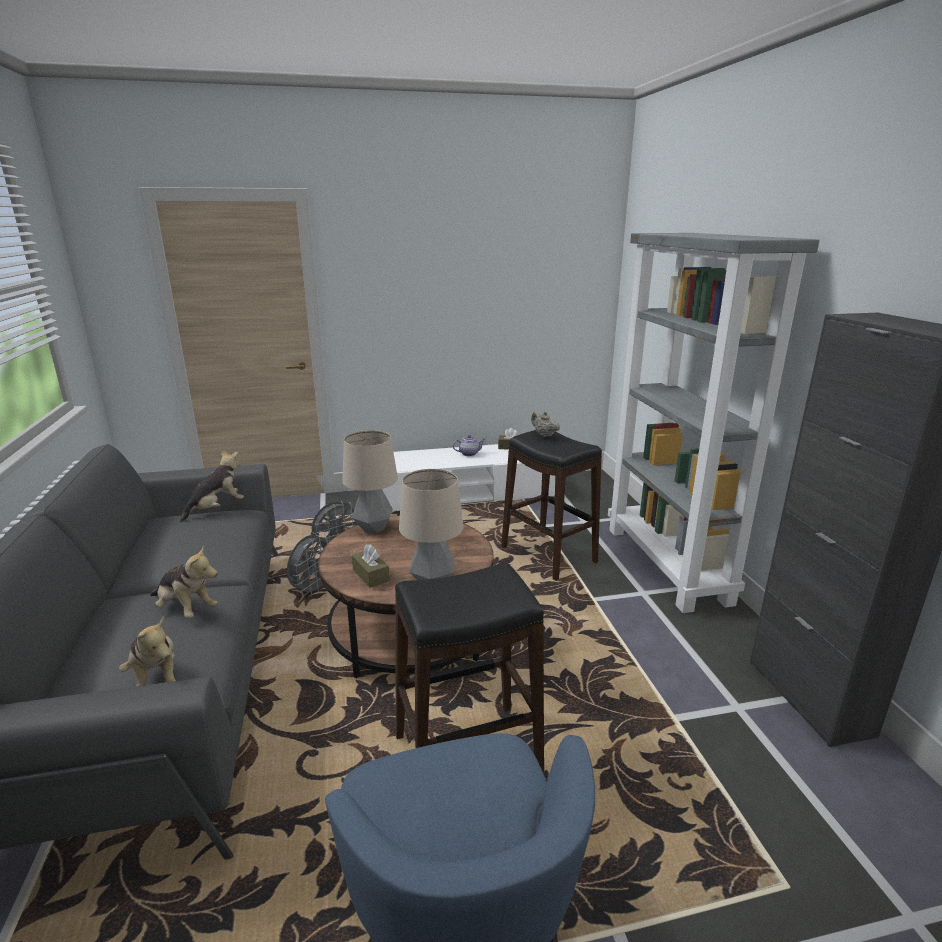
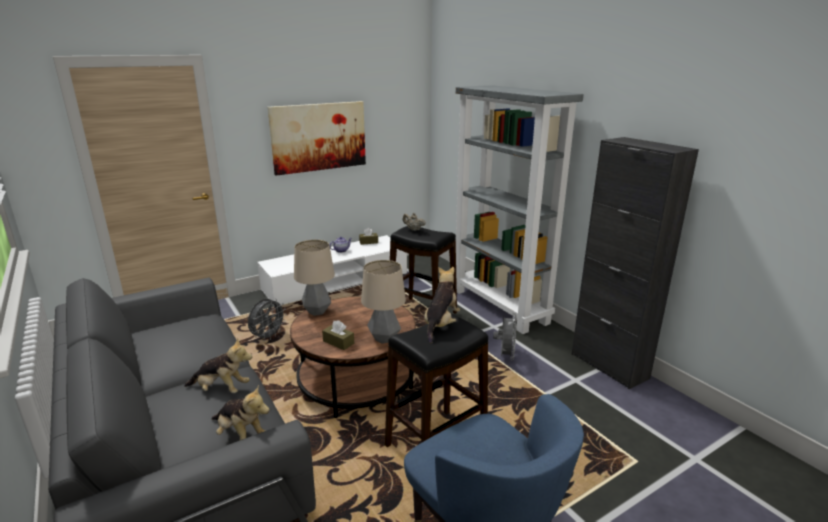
camera: 20 degrees left, 0 degrees up
plush toy [180,449,244,523] -> plush toy moved to [424,267,460,343]
grey fan [287,534,330,596] -> grey fan moved to [493,313,517,359]
none -> picture [267,101,366,176]

